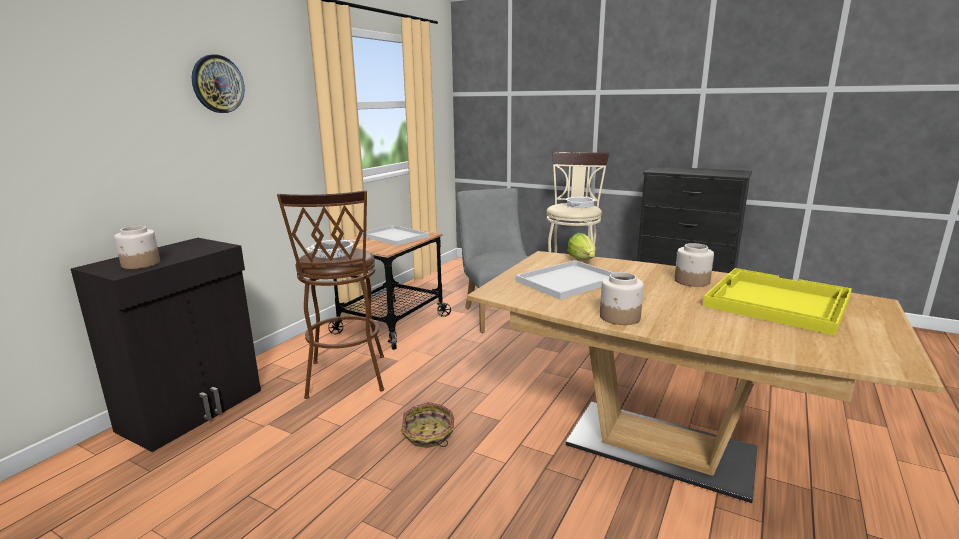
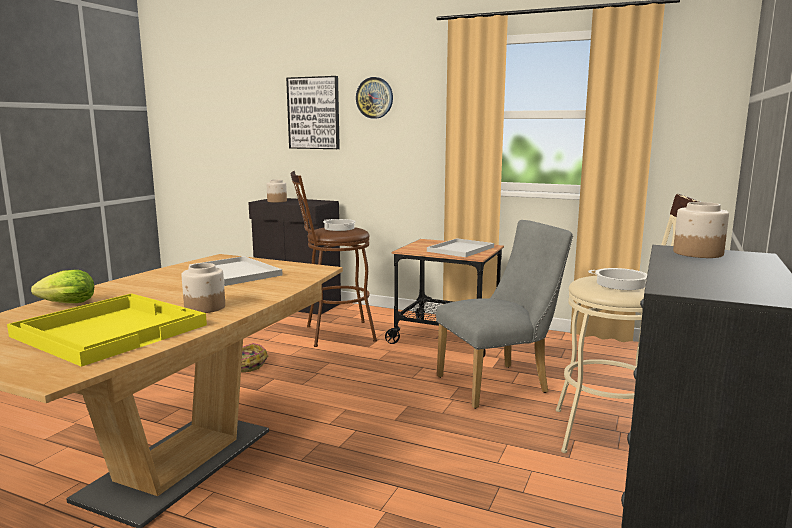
camera: 85 degrees right, 5 degrees down
lettuce [567,233,596,261] -> lettuce moved to [31,270,94,303]
jar [600,272,644,325] -> jar moved to [673,202,729,258]
none -> picture [286,76,340,149]

